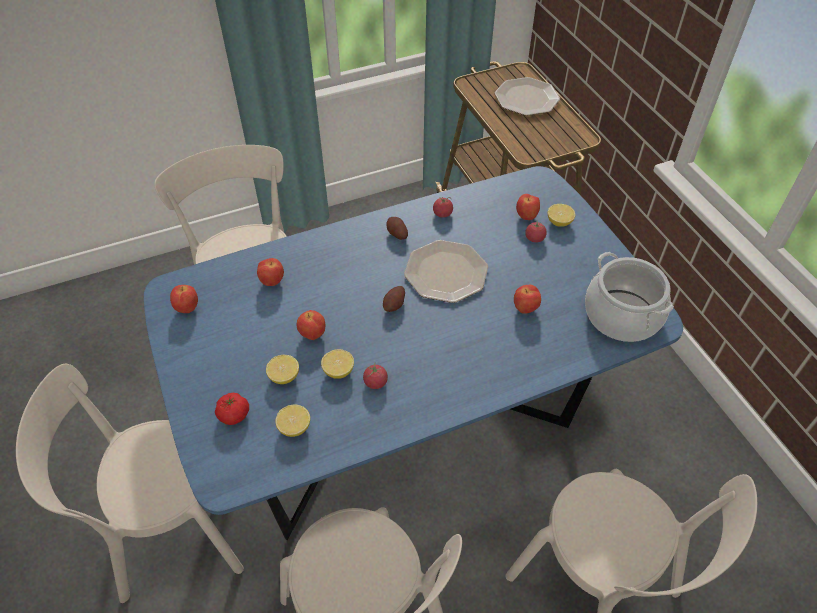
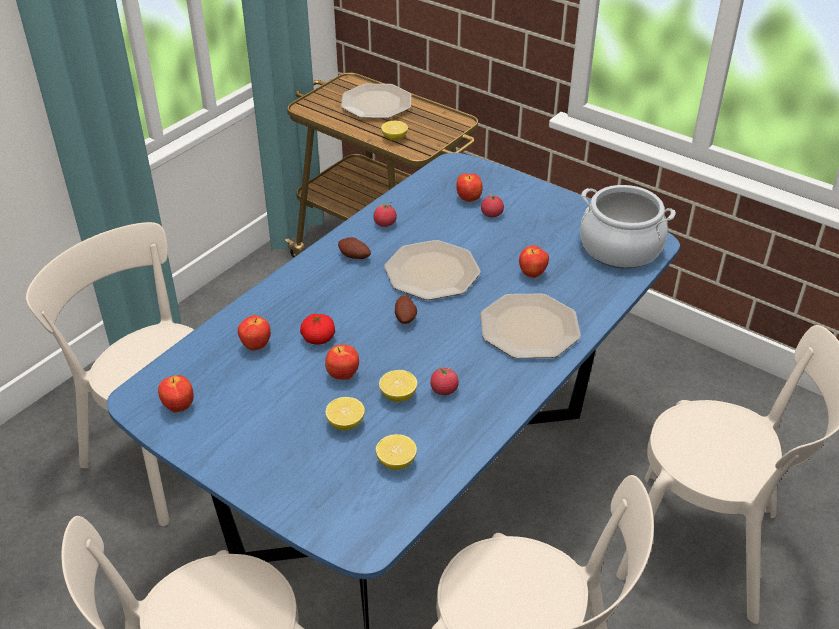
camera: 30 degrees left, 10 degrees down
tomato [215,393,249,425] -> tomato moved to [300,314,335,344]
lemon [548,204,575,227] -> lemon moved to [381,121,408,141]
none -> plate [480,294,581,358]

